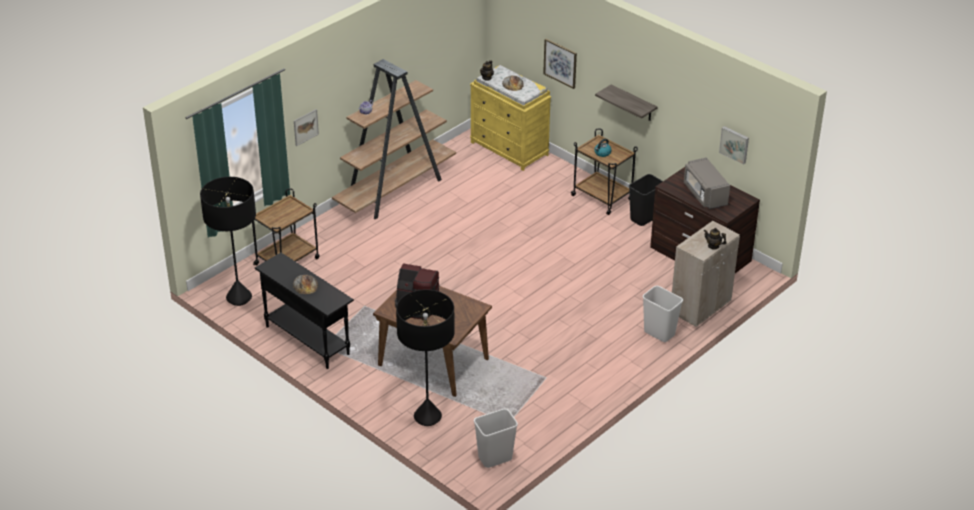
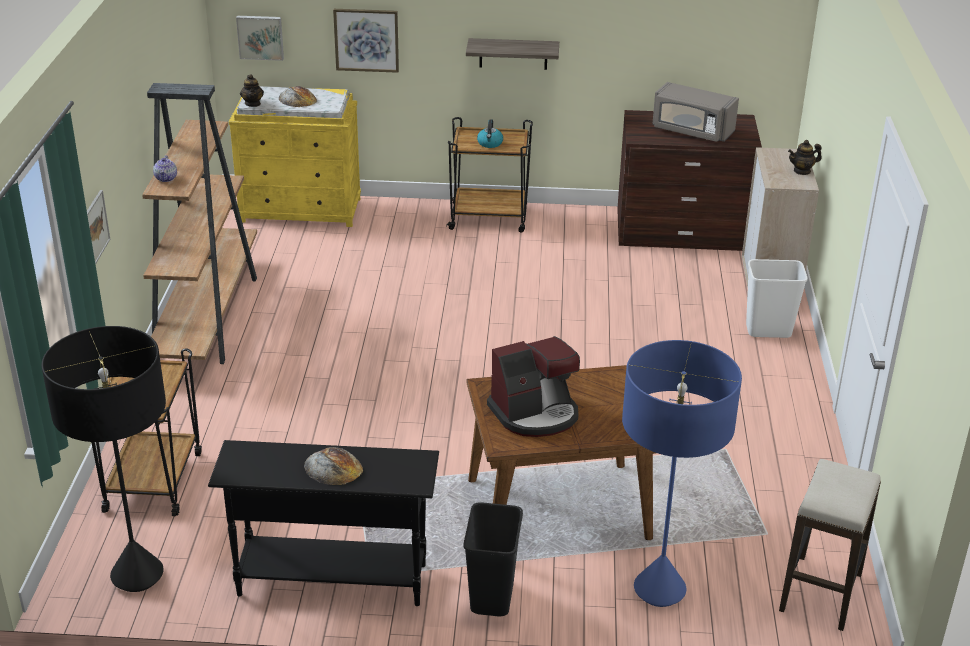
camera: 40 degrees left, 5 degrees down
black floor lamp [396,289,455,426] -> blue floor lamp [622,340,742,607]
white trash can [474,409,518,468] -> stool [779,459,881,631]
black trash can [629,174,663,226] -> black trash can moved to [463,502,523,616]
picture [719,126,749,165] -> picture moved to [236,16,284,61]

